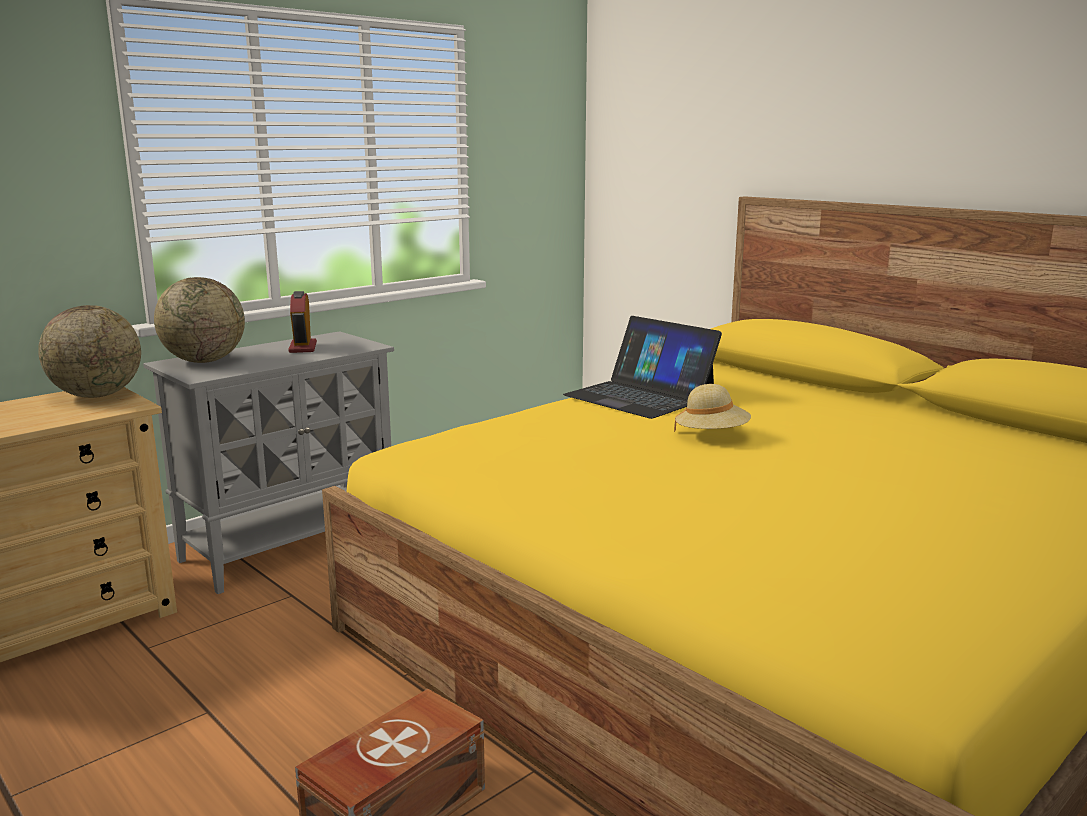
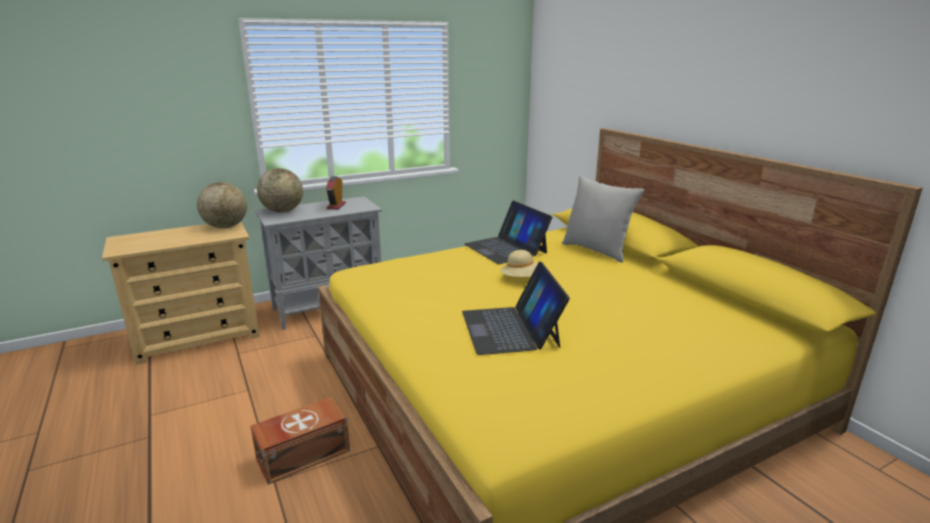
camera: 15 degrees right, 5 degrees up
none -> laptop [462,261,570,355]
none -> grey pillow [562,176,644,263]

